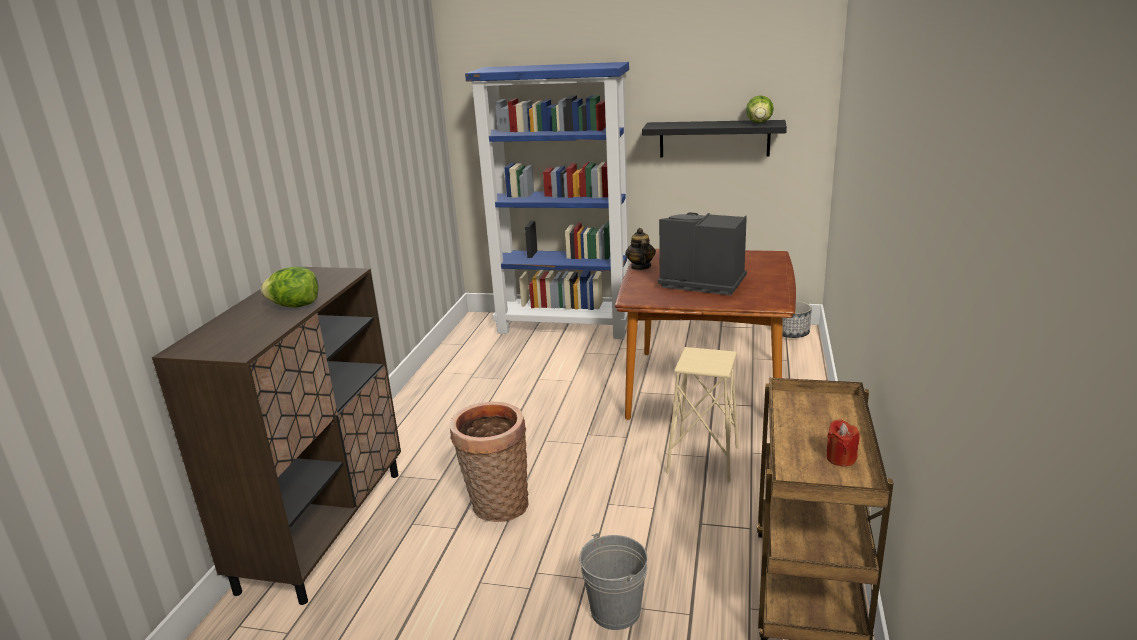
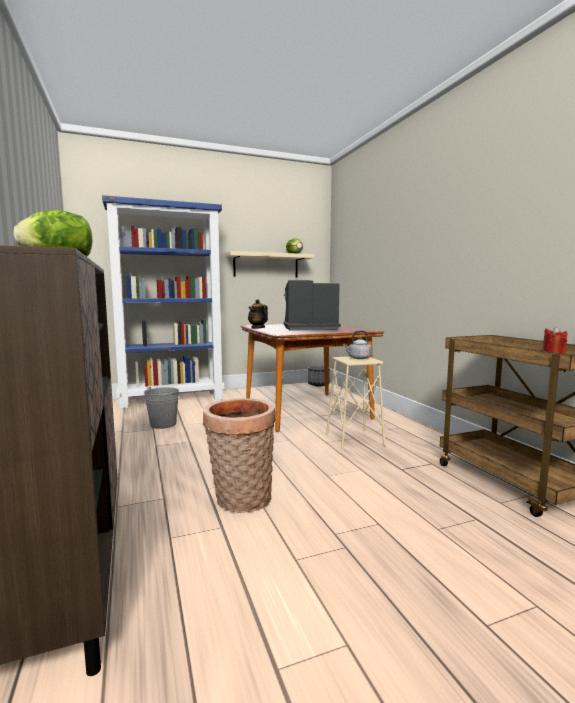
camera: 35 degrees left, 15 degrees down
grey bucket [579,533,648,630] -> grey bucket moved to [144,387,179,429]
black shelf [642,120,787,157] -> beige shelf [225,251,314,277]
none -> grey kettle [343,330,372,359]

